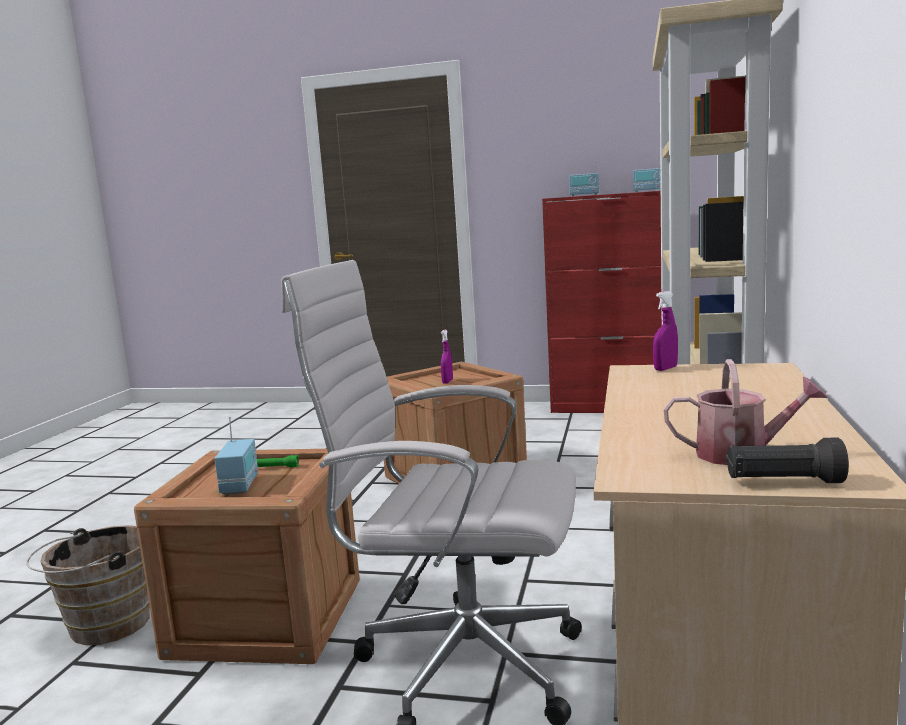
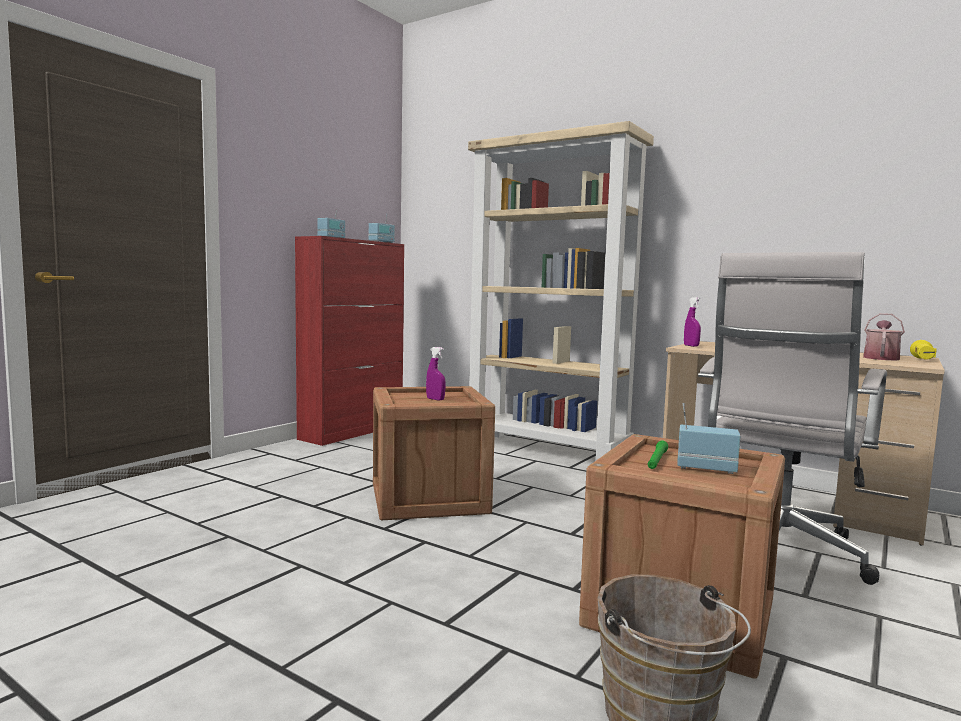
camera: 70 degrees left, 5 degrees down
black flashlight [725,438,849,483] -> yellow flashlight [910,340,937,360]

